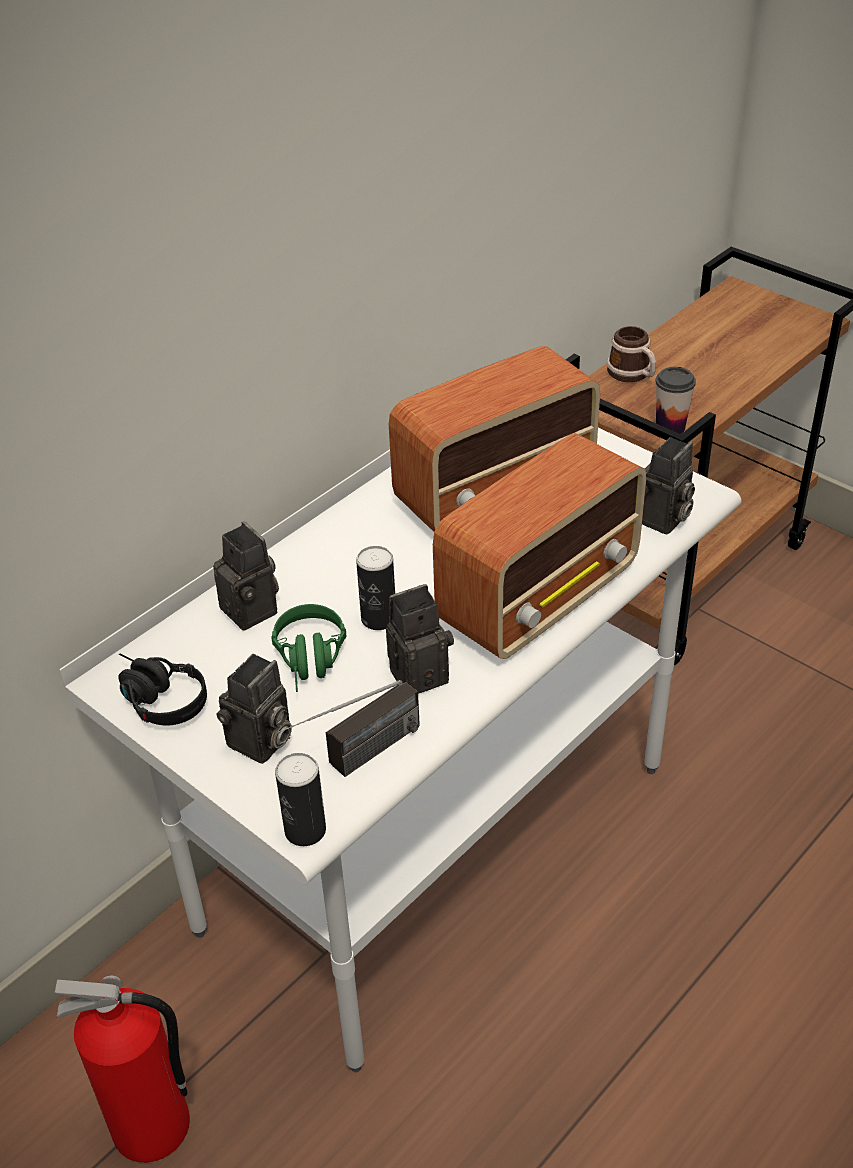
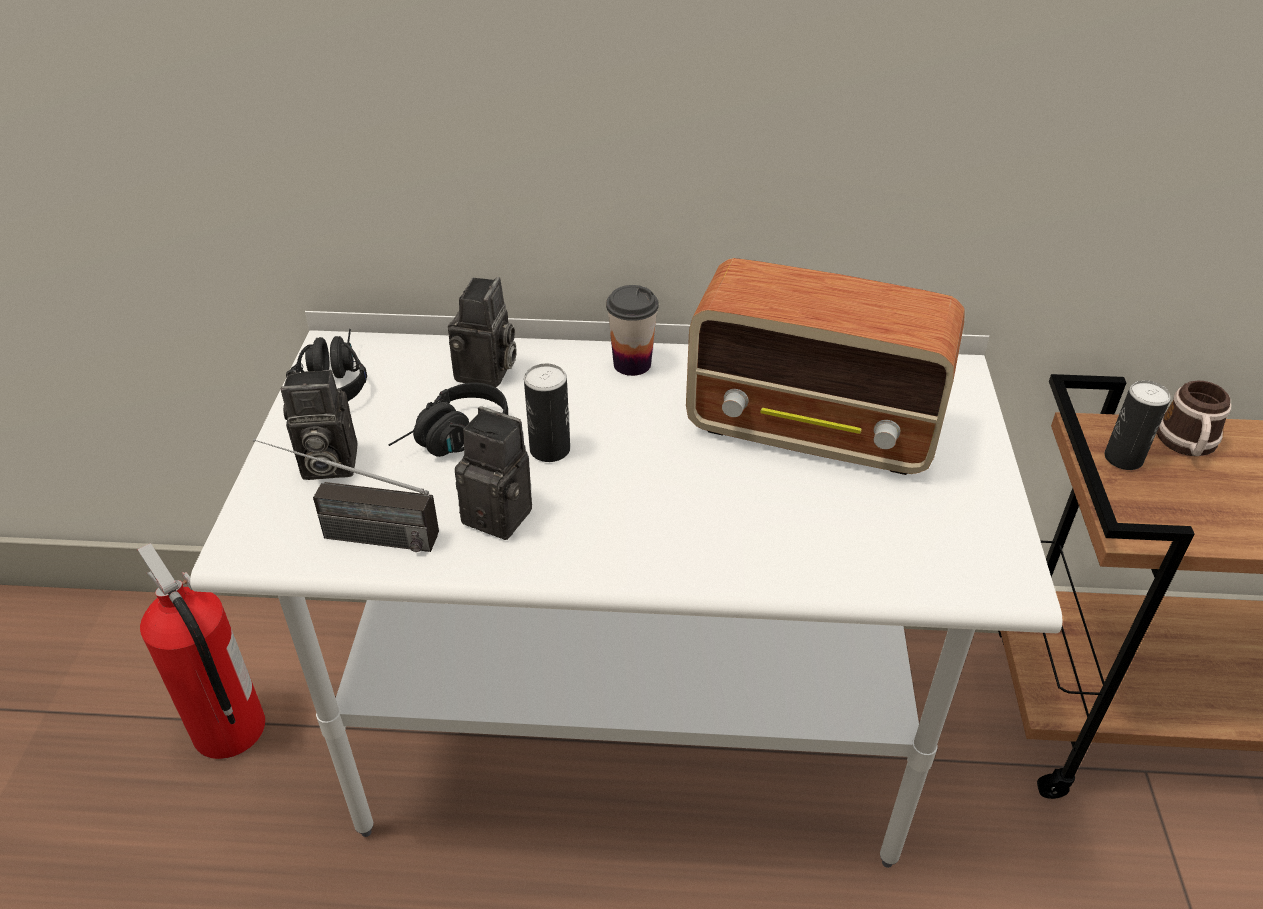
camera: 50 degrees right, 0 degrees up
green headphones [271,604,346,692] -> black headphones [389,383,508,457]
can [275,753,326,846] -> can moved to [1104,380,1171,470]
radio [433,433,646,659] -> none
camera [642,437,695,534] -> none
cup [655,367,696,434] -> cup moved to [606,285,659,376]

